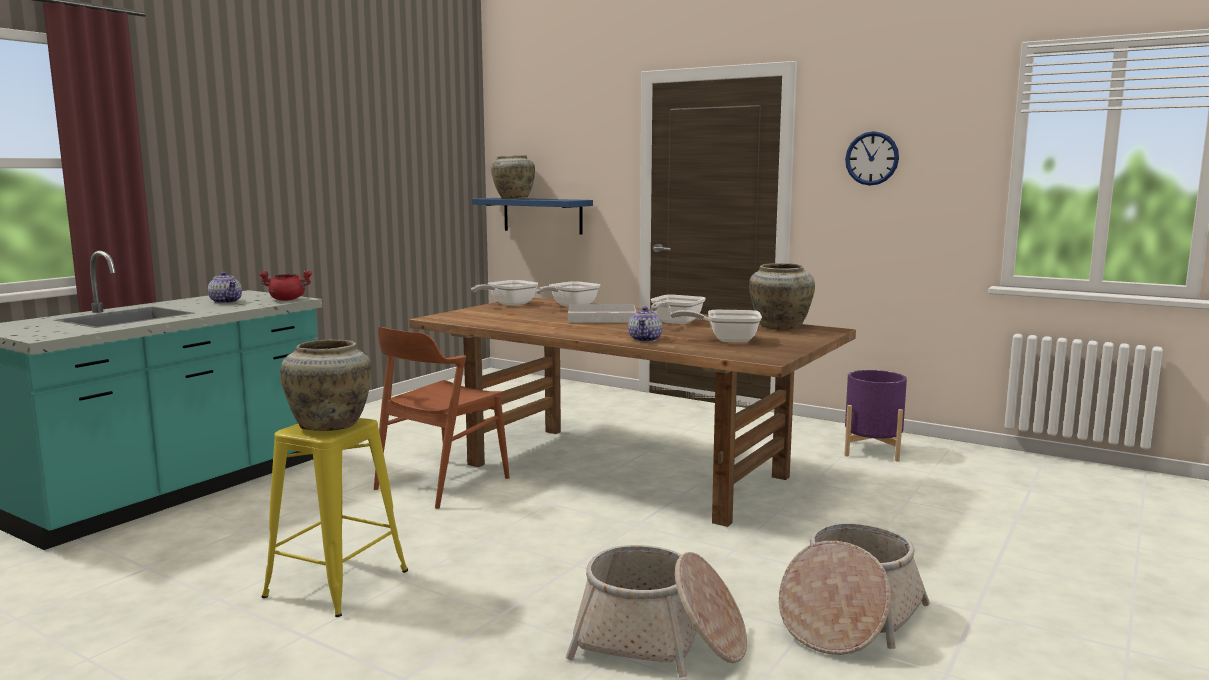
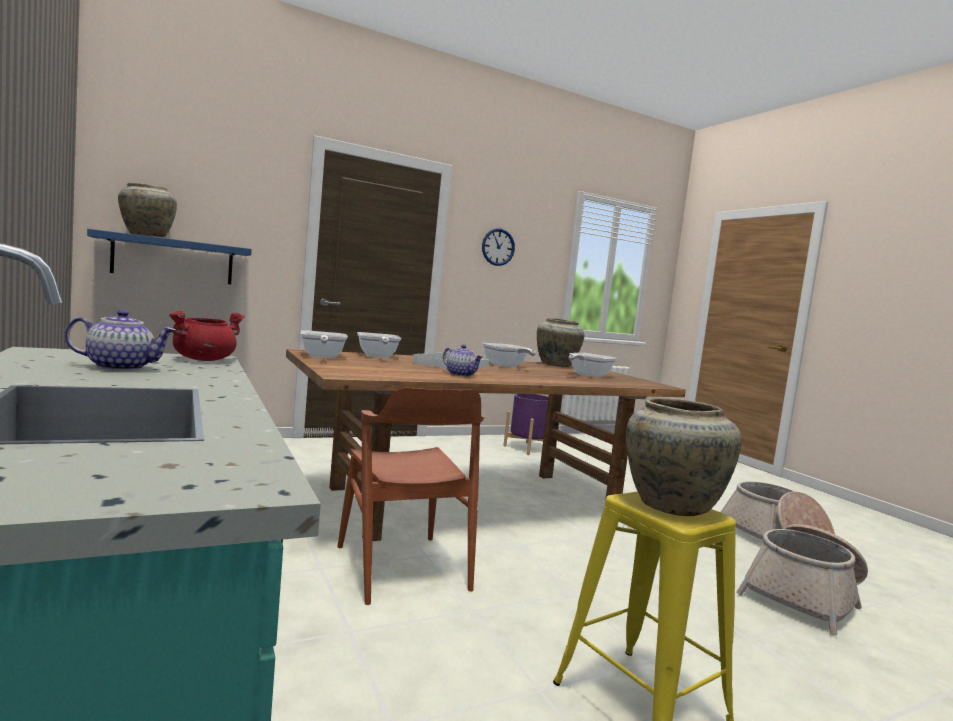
camera: 60 degrees left, 5 degrees down
teapot [628,307,662,342] -> teapot moved to [443,345,483,377]

